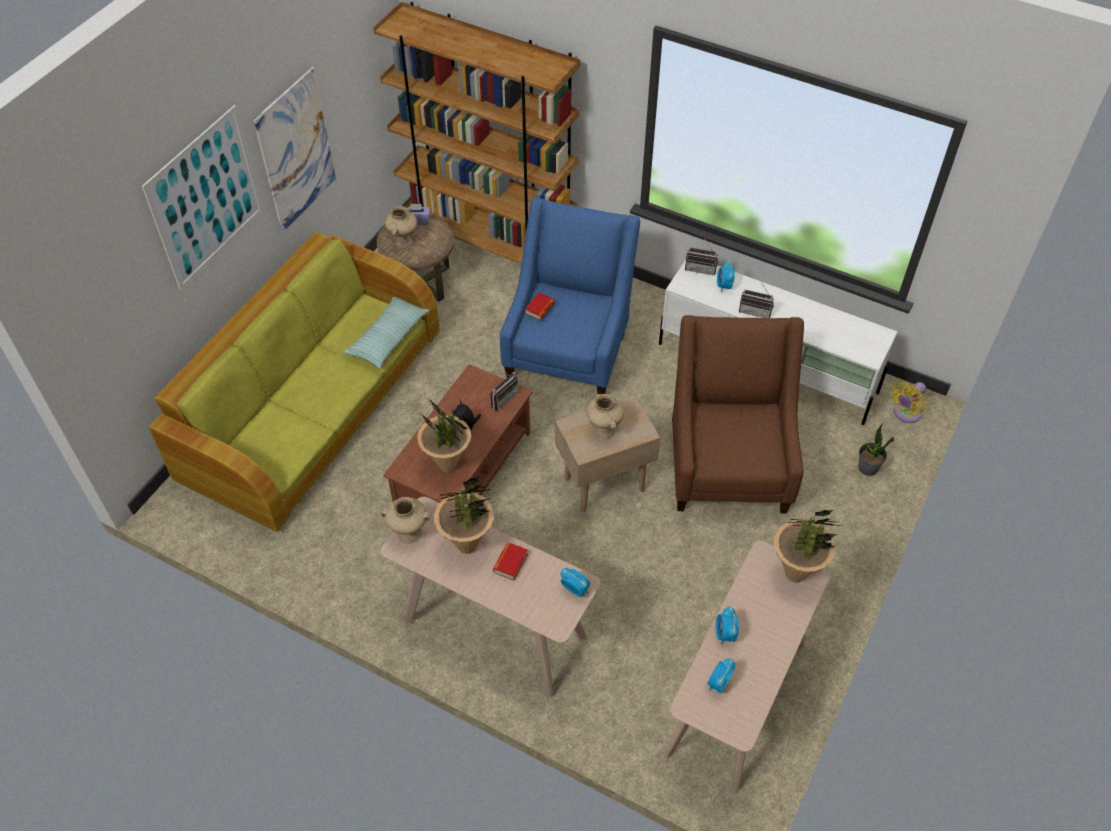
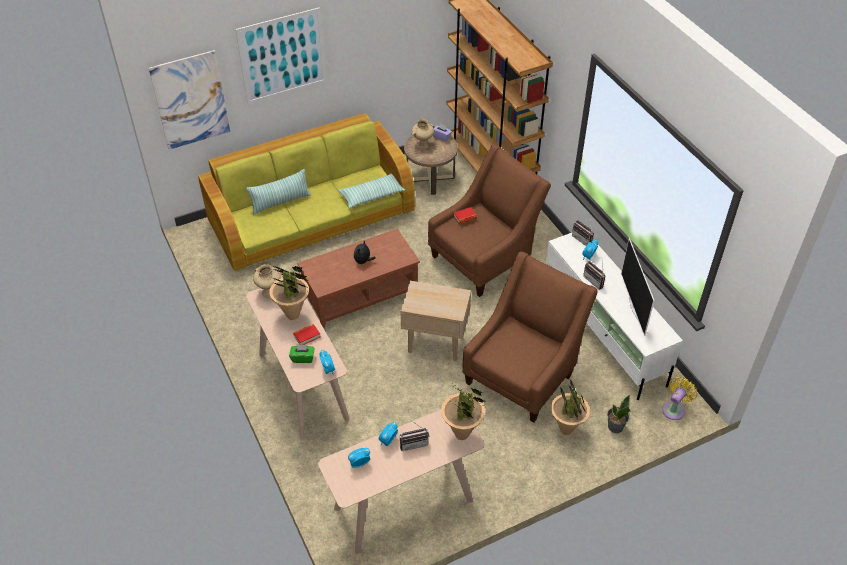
camera: 35 degrees right, 5 degrees down
picture [253,67,336,232] -> picture moved to [149,50,230,150]
potted plant [417,398,471,473] -> potted plant moved to [551,380,590,435]
radio [491,371,518,411] -> radio moved to [400,418,429,451]
blue armchair [500,198,640,394] -> brown armchair [428,144,551,297]
beige vase [586,394,624,440] -> none
yellow fan [891,382,926,423] -> yellow fan turned 135 degrees clockwise [662,377,698,420]
none -> pillow [246,169,311,215]
none -> green tissue box [289,344,315,363]
none -> television [621,238,655,336]

